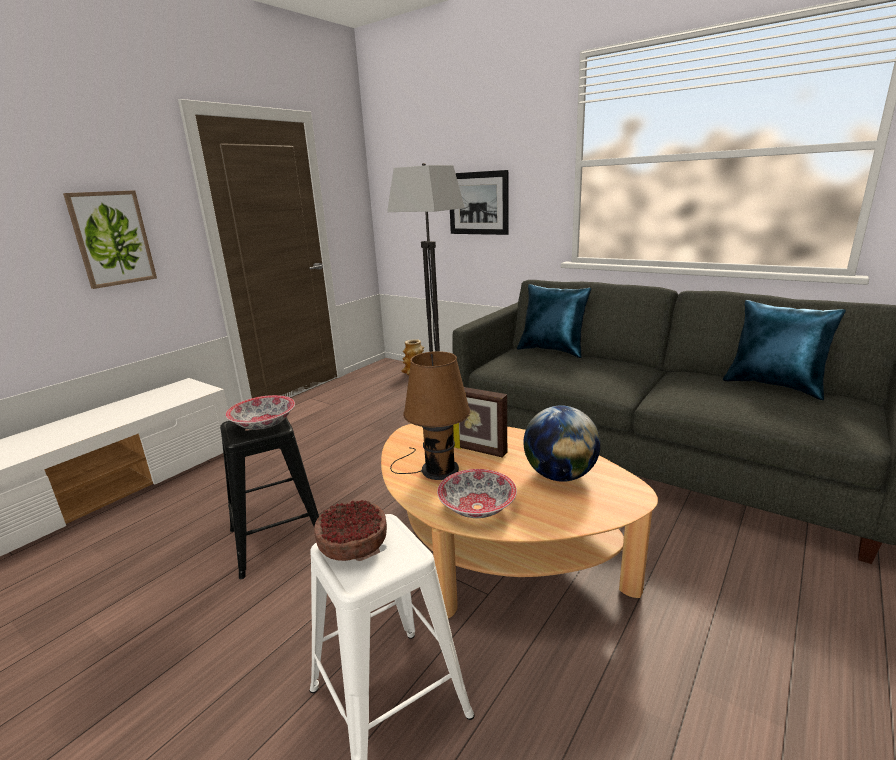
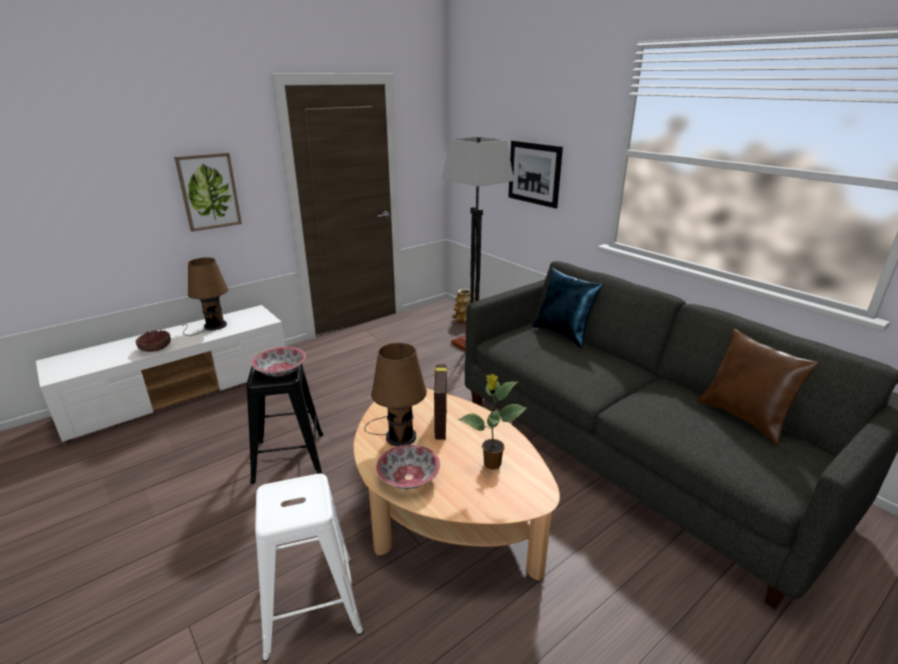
camera: 15 degrees right, 5 degrees up
bowl [314,500,387,561] -> bowl moved to [136,330,171,352]
picture frame [453,387,507,458] -> picture frame turned 45 degrees clockwise [434,364,447,440]
globe [523,405,601,482] -> potted plant [458,374,527,470]
blue pillow [723,300,846,400] -> brown pillow [698,329,819,445]
none -> brown table lamp [181,257,229,336]

